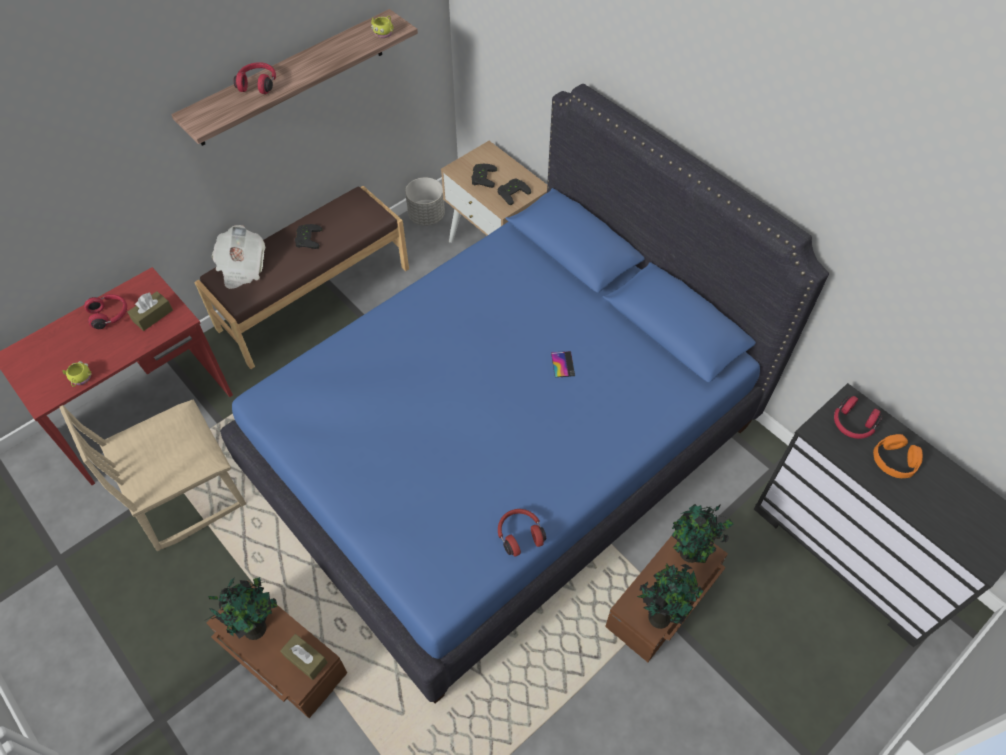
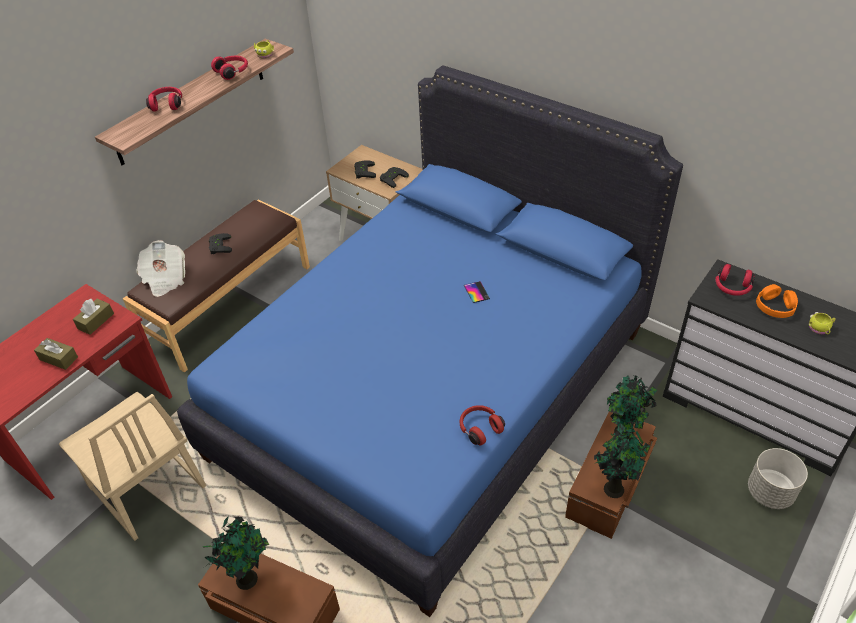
camera: 10 degrees left, 10 degrees down
beige chair [59,399,246,551] -> beige chair turned 90 degrees counterclockwise [59,392,206,541]
yellow mug [62,361,92,387] -> yellow mug moved to [809,312,836,335]
red headphones [84,294,127,329] -> red headphones moved to [211,56,248,80]
brown tissue box [280,634,328,680] -> brown tissue box moved to [34,338,78,370]
grey planter [405,177,445,226] -> grey planter moved to [748,448,808,509]

